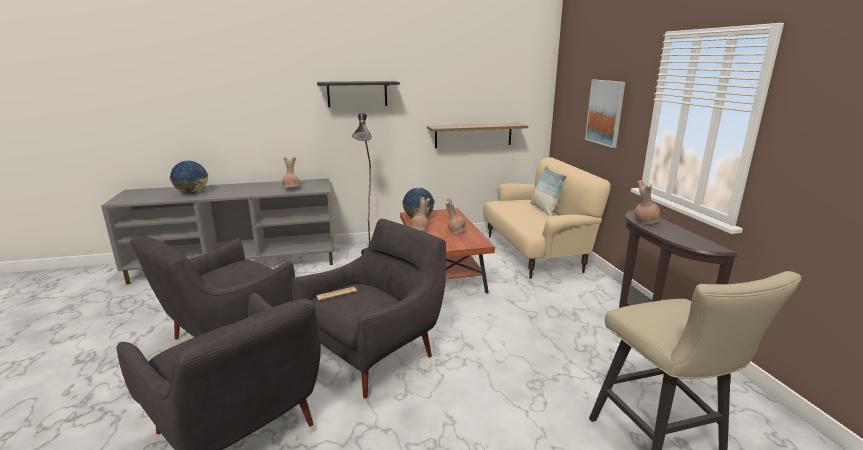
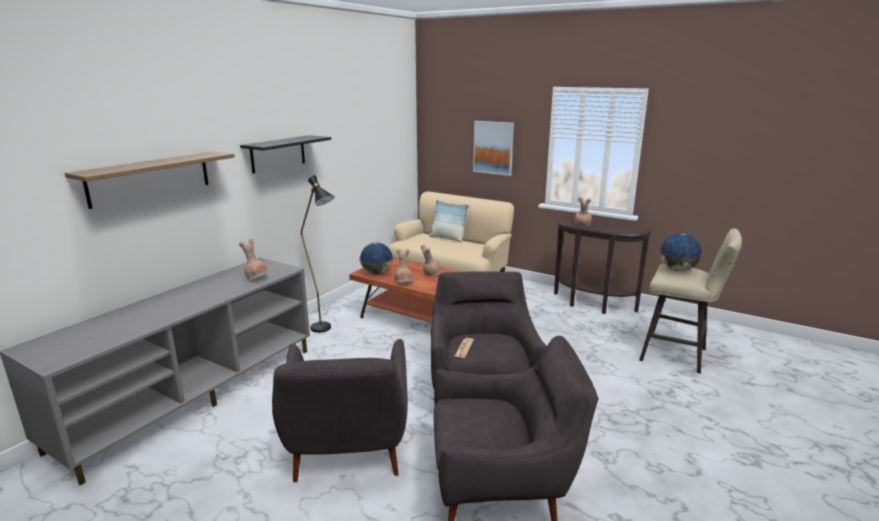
camera: 45 degrees left, 0 degrees up
globe [169,161,208,194] -> globe moved to [660,234,702,271]
shelf [427,123,528,148] -> shelf moved to [64,151,235,209]

